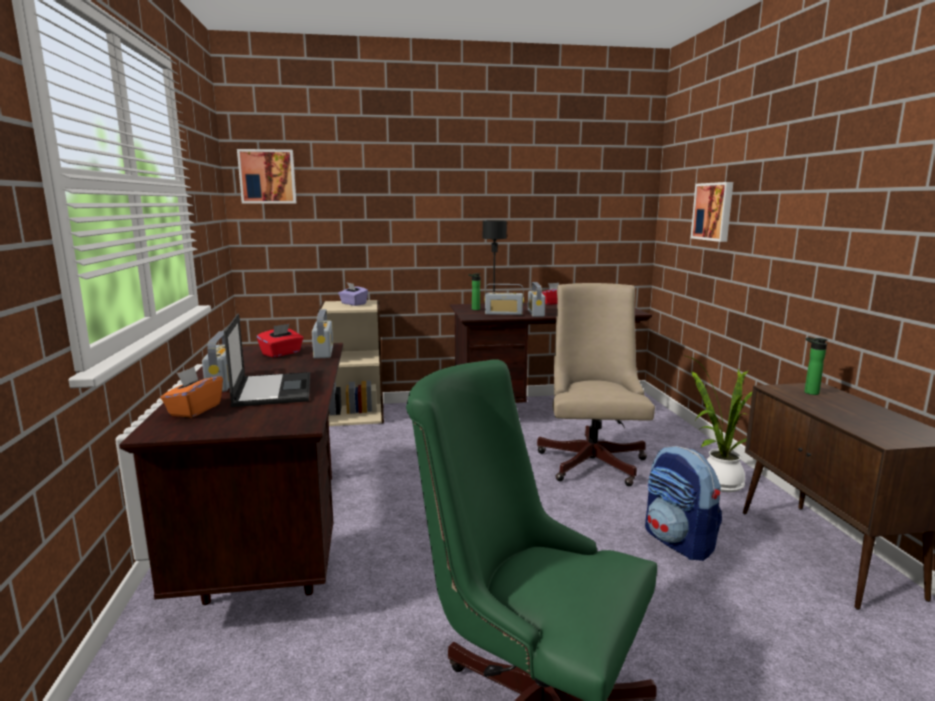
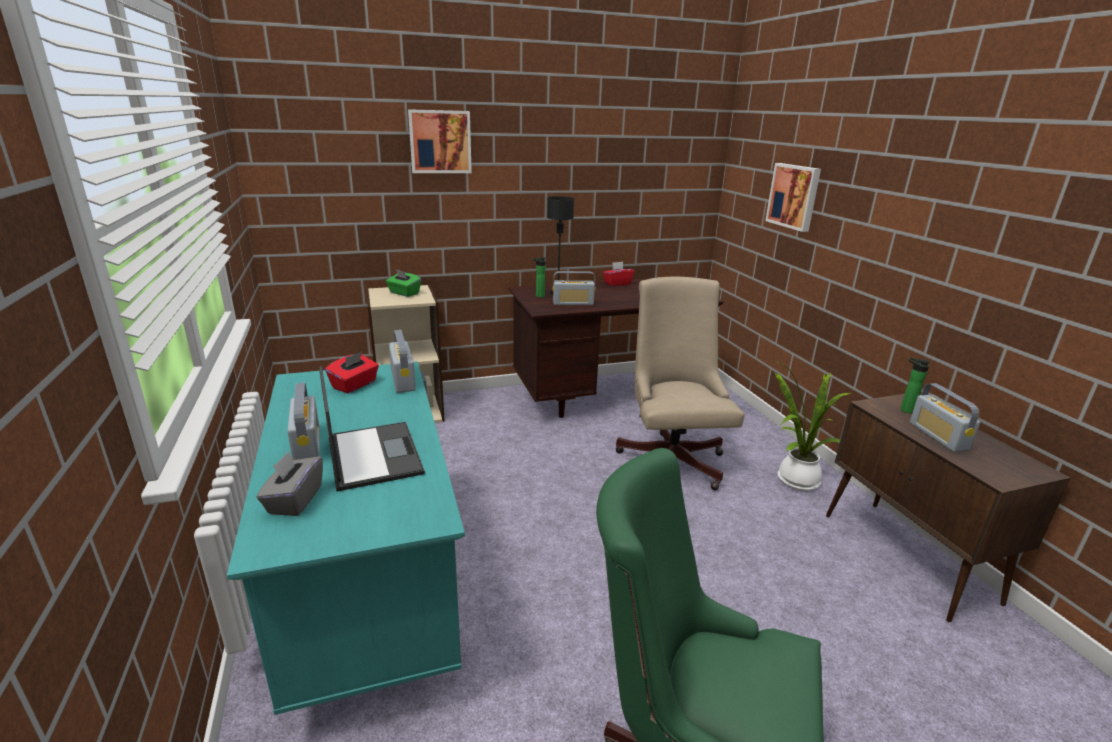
camera: 10 degrees left, 10 degrees up
brown desk [119,343,343,605] -> turquoise desk [227,361,465,715]
orange tissue box [161,367,223,418] -> grey tissue box [257,451,323,516]
picture [237,149,297,203] -> picture moved to [408,109,472,173]
purple tissue box [338,282,368,306] -> green tissue box [386,269,421,297]
radio [528,282,545,317] -> radio moved to [910,383,980,452]
backpack [645,446,722,561] -> none

